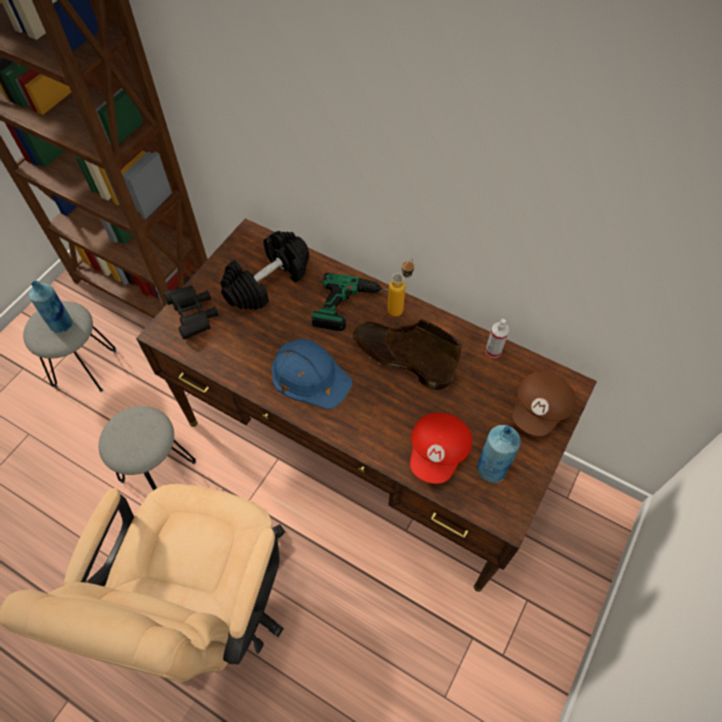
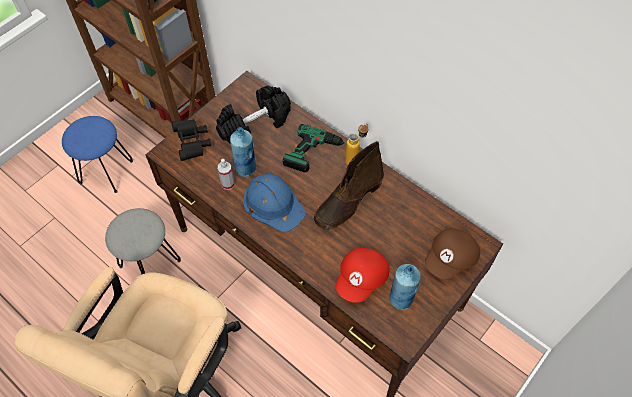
camera: 10 degrees right, 0 degrees up
grey stool [23,301,117,392] -> blue stool [62,116,133,193]
blue bottle [29,281,72,333] -> blue bottle moved to [230,127,256,177]
brown boot [353,319,462,390] -> brown boot turned 90 degrees counterclockwise [314,141,384,230]
spray bottle [485,319,509,358] -> spray bottle moved to [218,159,235,190]

